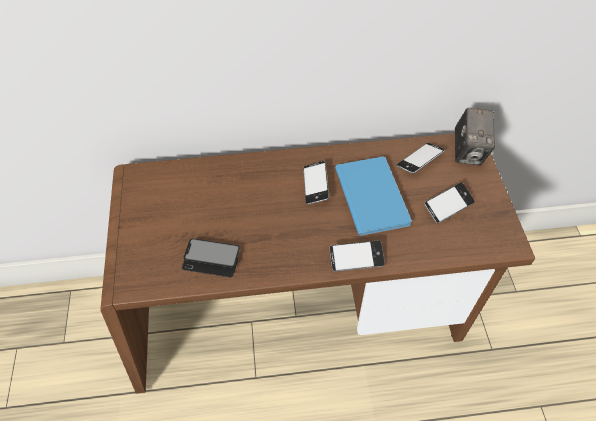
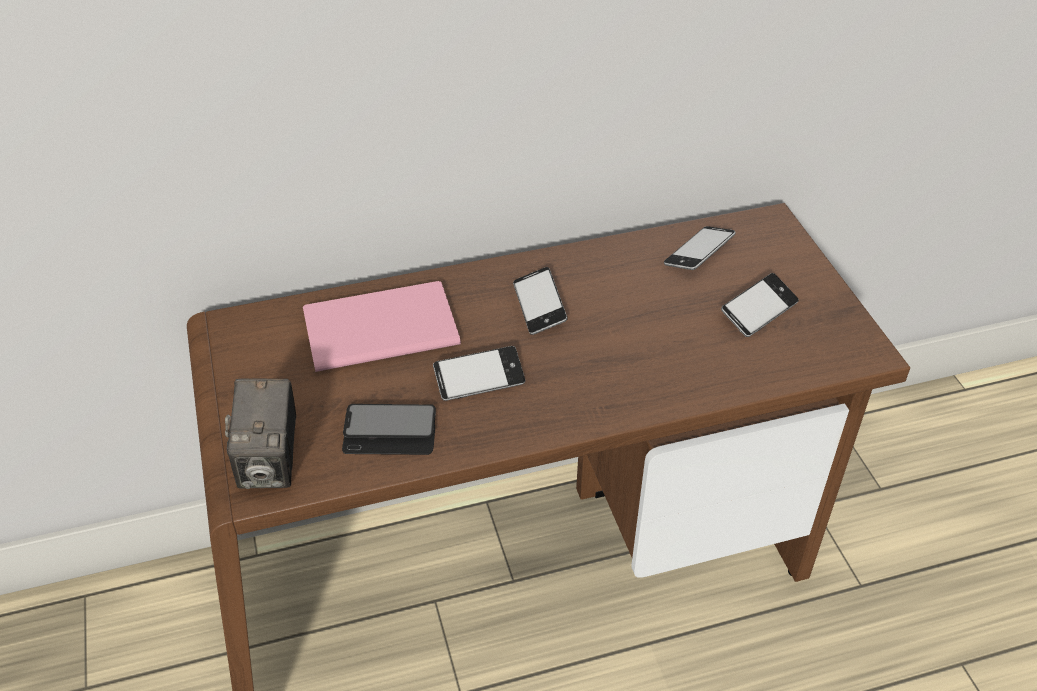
camera: 10 degrees left, 10 degrees down
phone [329,240,385,272] -> phone moved to [433,346,525,401]
blue book [335,156,412,236] -> none
camera [455,108,495,165] -> camera moved to [225,379,296,489]
none -> pink book [303,281,461,372]

